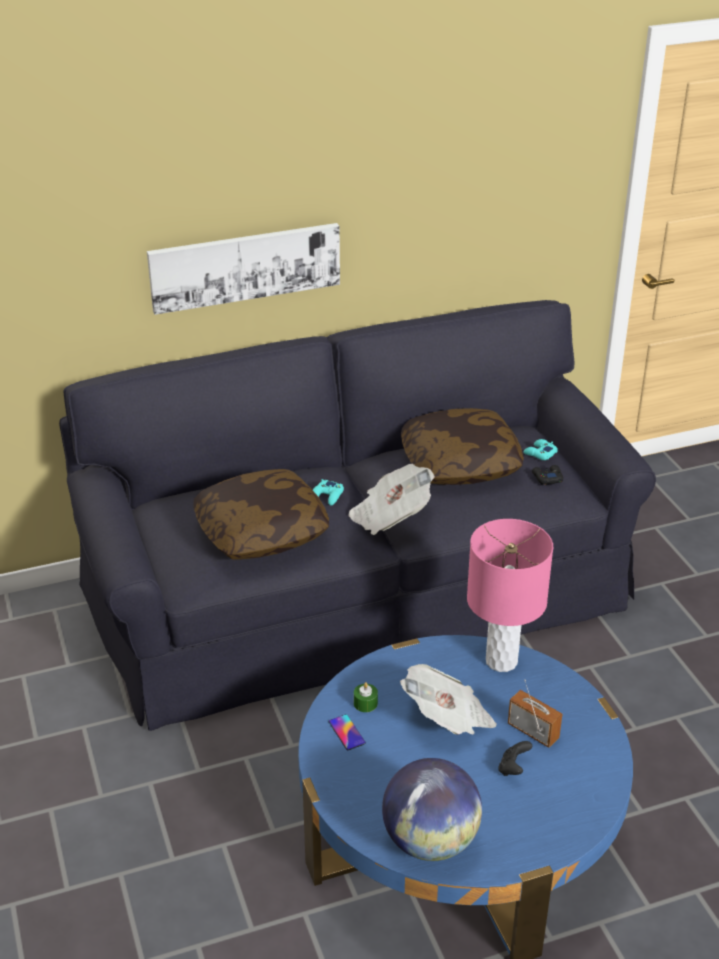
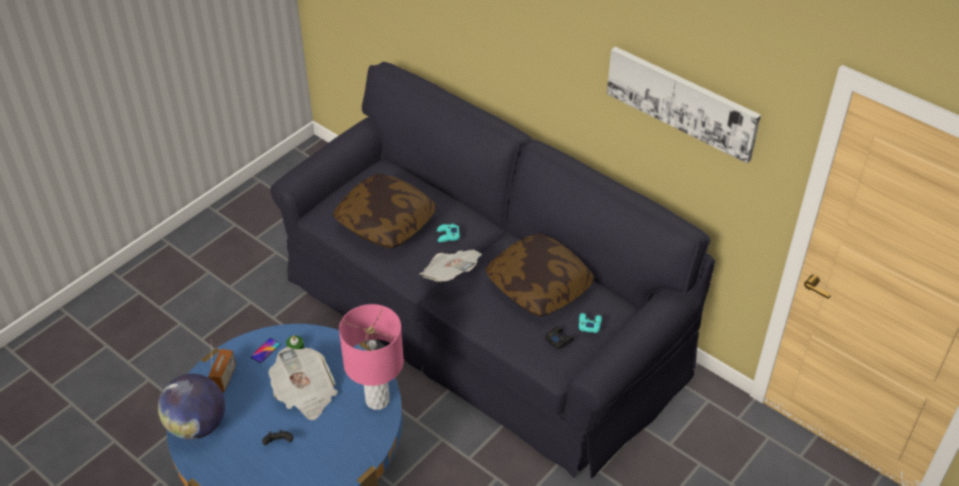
camera: 60 degrees right, 10 degrees up
picture [147,223,340,315] -> picture moved to [607,46,761,163]
radio [508,679,562,748] -> radio moved to [208,349,236,392]

